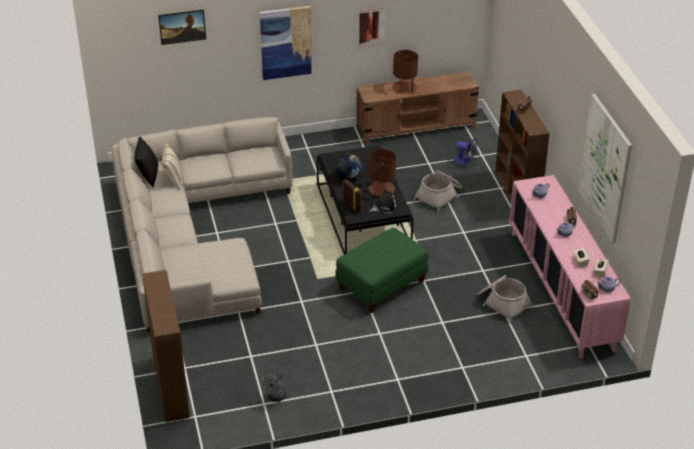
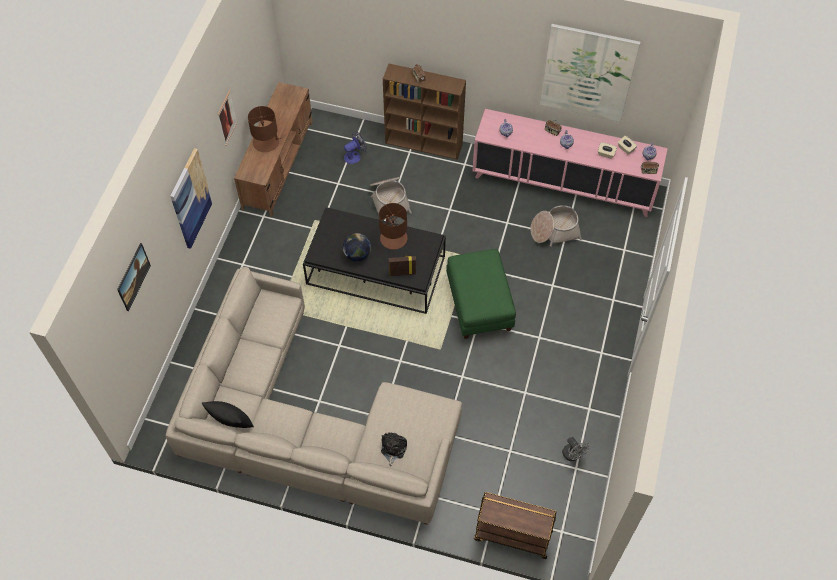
camera: 60 degrees left, 20 degrees up
brown bookcase [142,270,190,422] -> brown cart [474,492,557,559]
beige pillow [161,143,182,190] -> none
plush toy [369,188,397,214] -> plush toy moved to [381,432,407,466]

